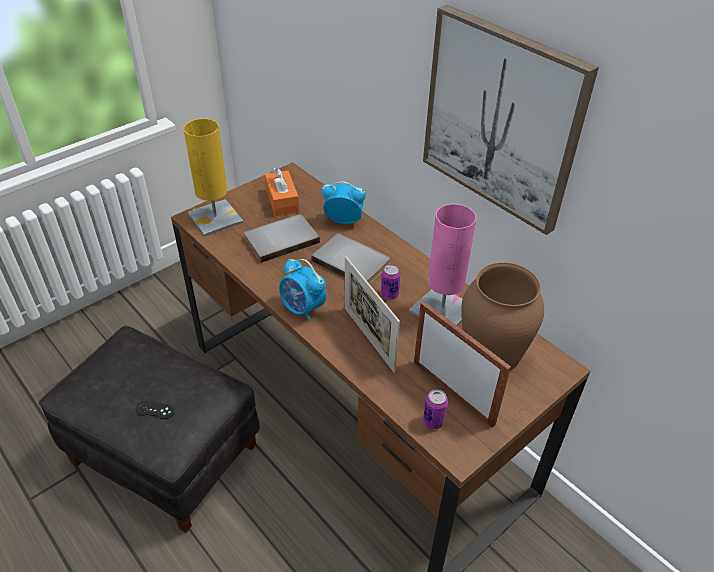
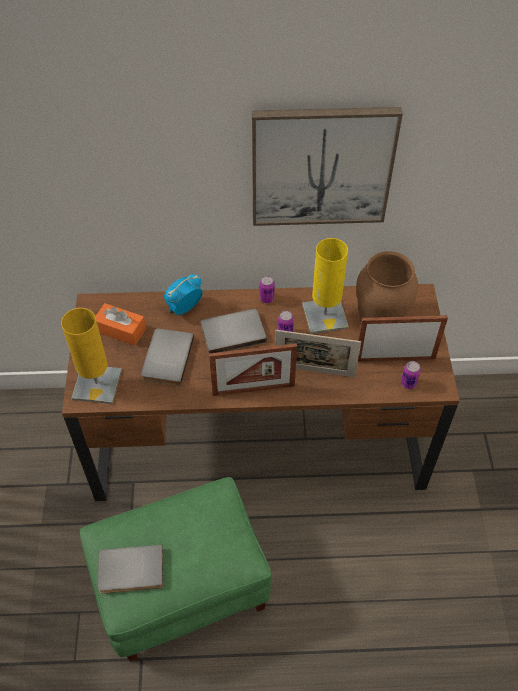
camera: 50 degrees left, 10 degrees up
black ottoman [39,325,260,533] -> green ottoman [80,477,272,662]
black game controller [136,401,175,419] -> none
alarm clock [279,258,326,322] -> picture frame [209,343,297,396]
pink table lamp [409,204,476,326] -> yellow table lamp [302,238,349,334]
none -> grey book [98,545,164,593]
none -> can [260,276,275,303]

